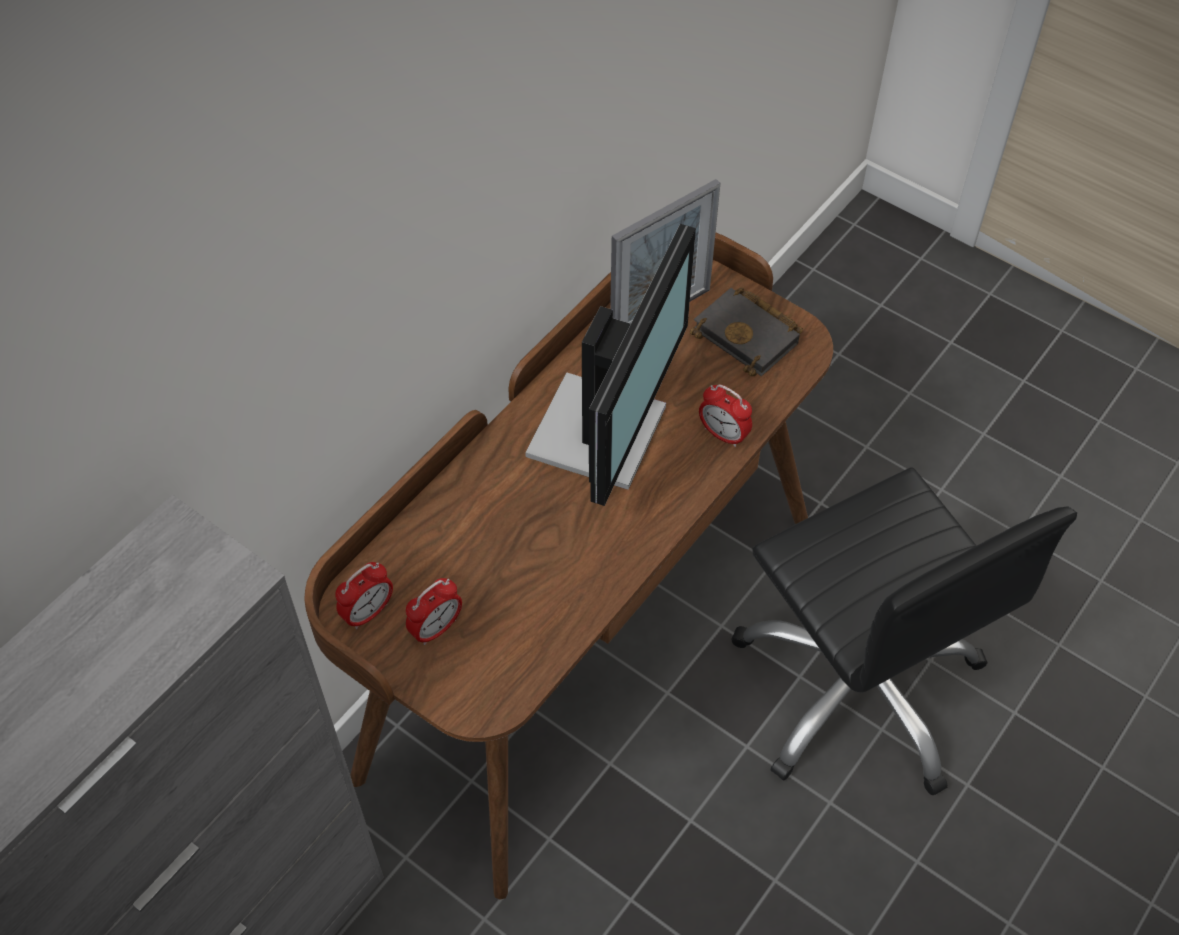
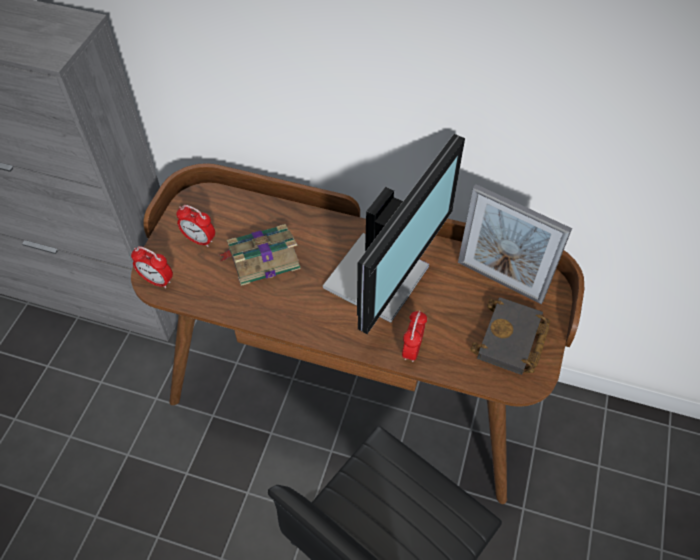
camera: 70 degrees right, 0 degrees up
alarm clock [335,562,393,629] -> alarm clock moved to [131,246,173,288]
monitor [525,224,696,506] -> monitor turned 60 degrees counterclockwise [323,134,465,334]
none -> book [219,224,301,286]

